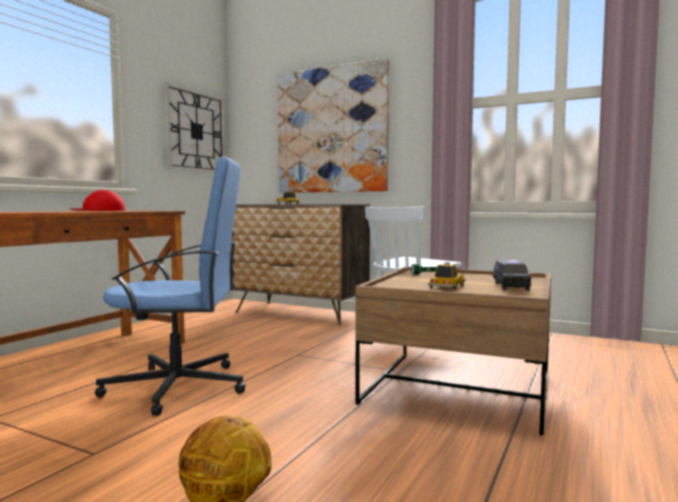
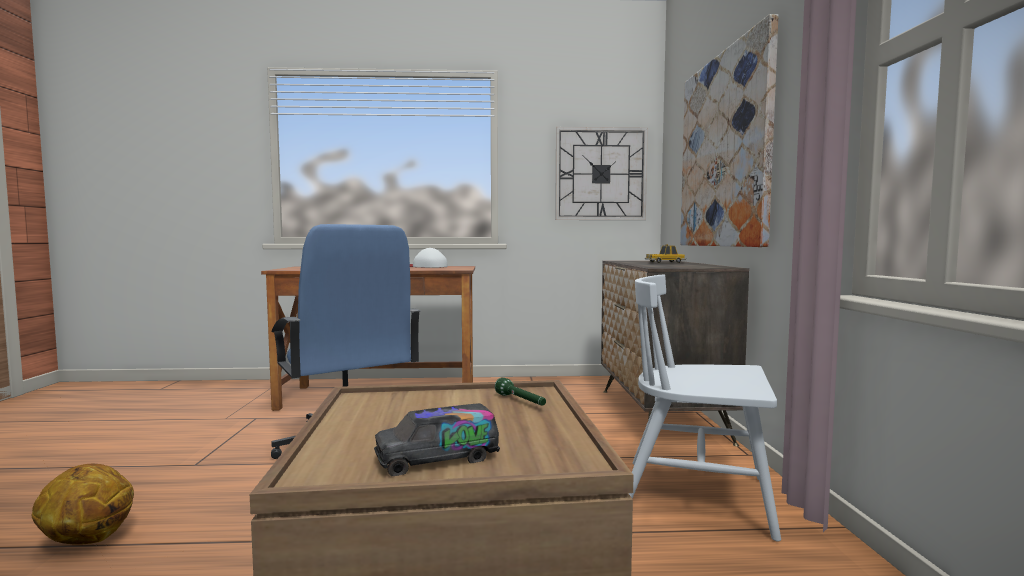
camera: 60 degrees right, 0 degrees up
red cap [69,190,126,211] -> white cap [410,248,447,268]
toy car [428,262,465,290] -> none

